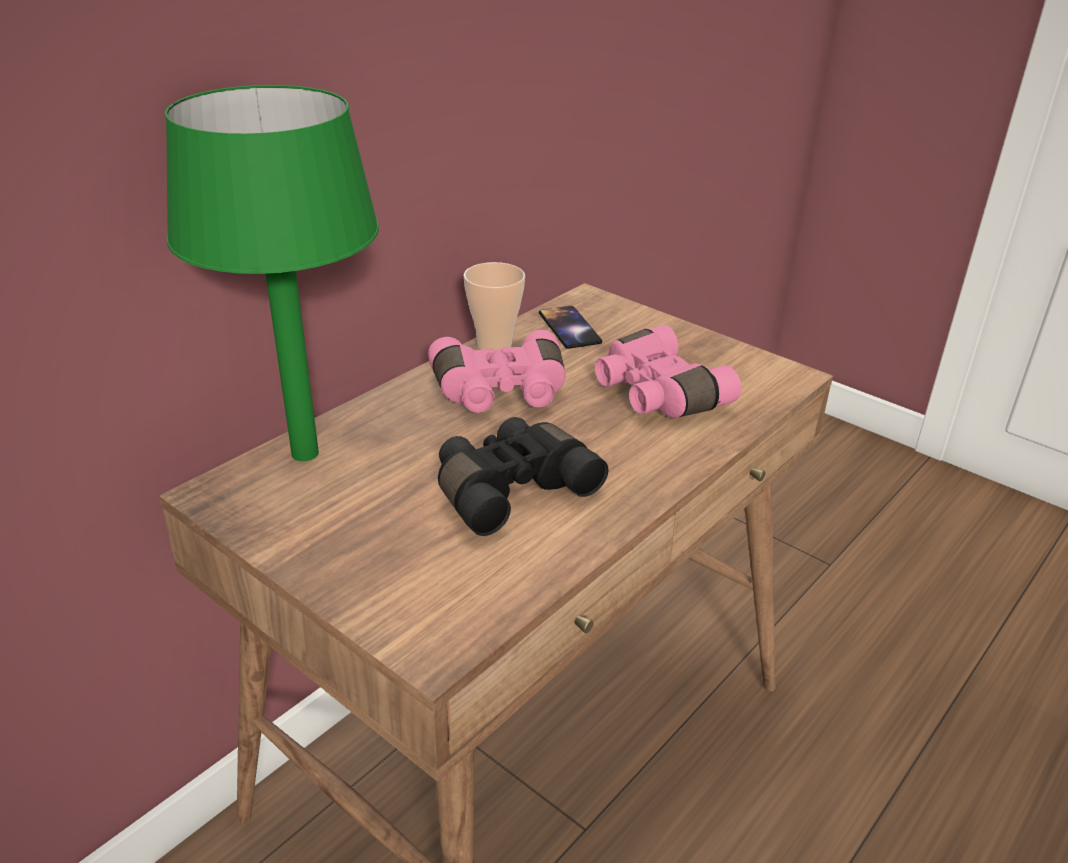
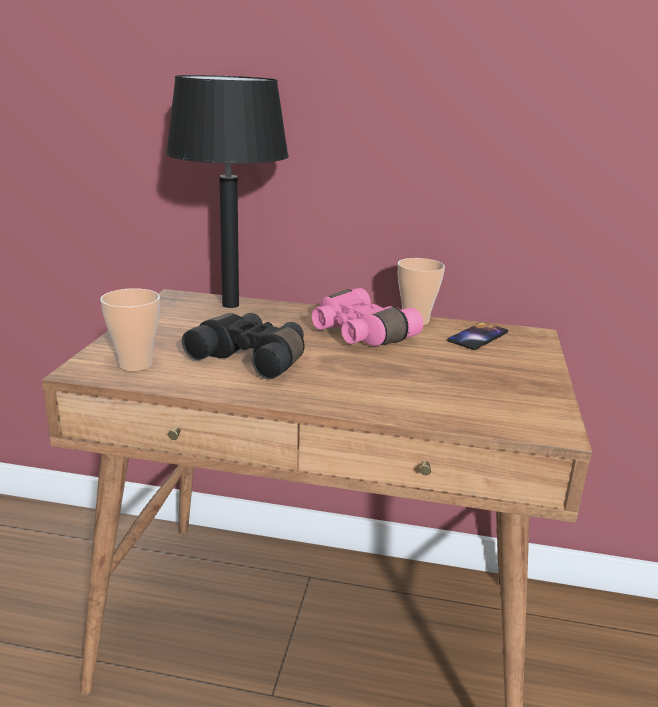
camera: 60 degrees right, 10 degrees down
green table lamp [165,85,379,461] -> black table lamp [166,75,289,308]
pink binoculars [595,325,741,418] -> none
none -> cup [100,288,160,371]

